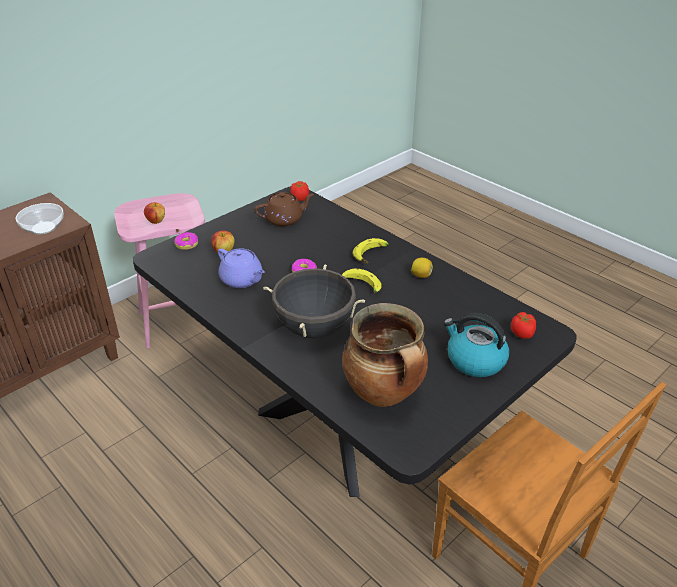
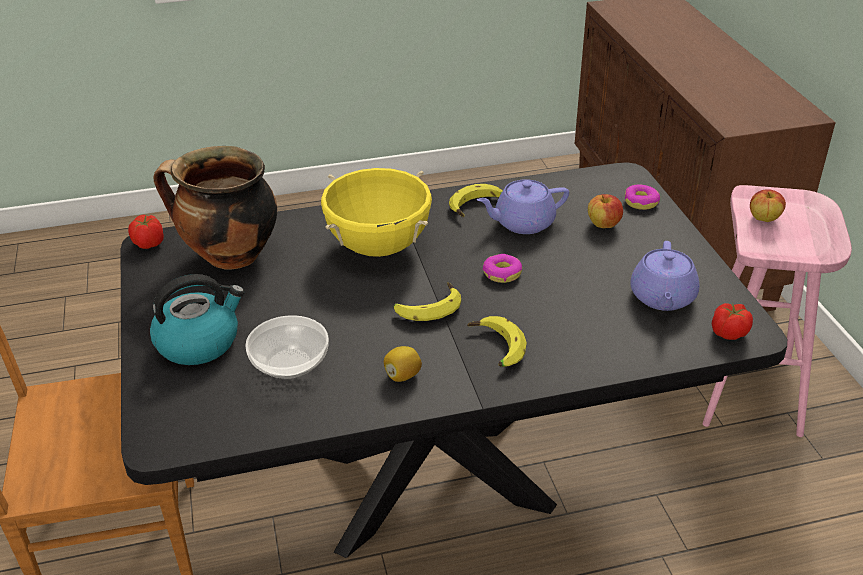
camera: 120 degrees right, 0 degrees up
bowl [16,203,64,235] -> bowl moved to [245,315,329,379]
brown teapot [254,192,314,227] -> purple teapot [630,241,700,311]
black cooking pot [263,264,365,338] -> yellow cooking pot [321,168,432,257]
tomato [511,312,536,339] -> tomato moved to [128,215,164,249]
none -> banana [449,184,503,217]

